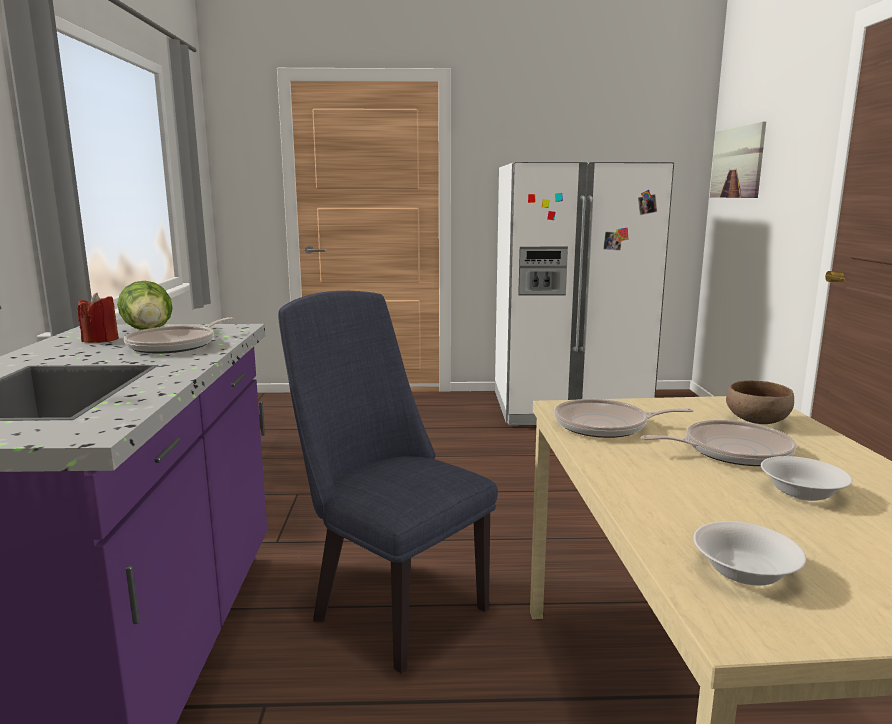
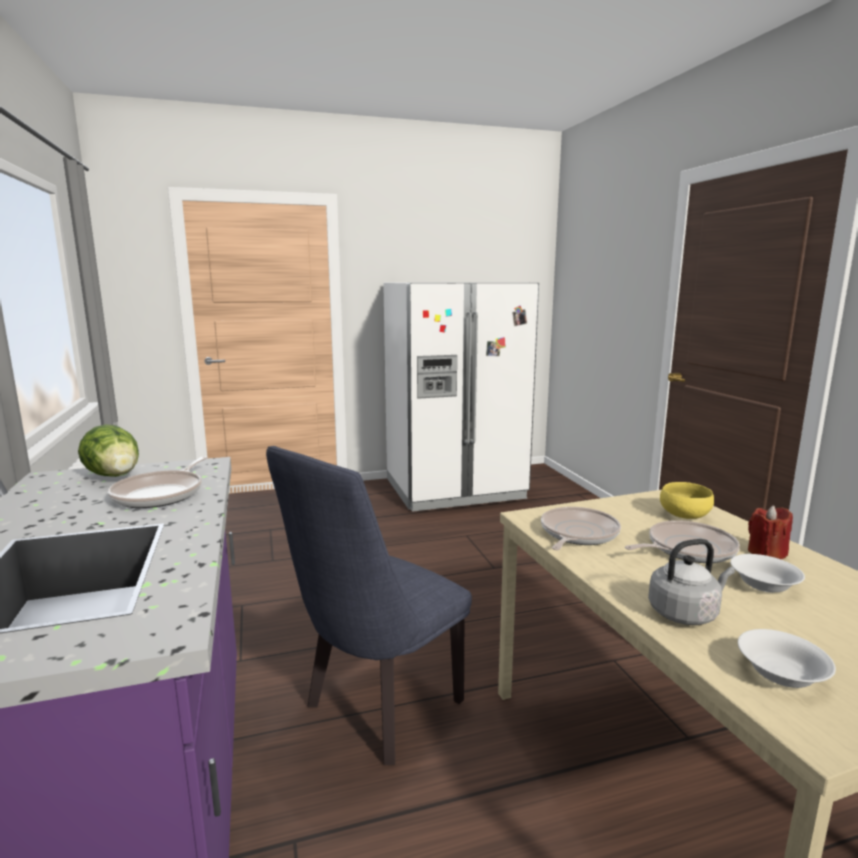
camera: 15 degrees left, 0 degrees up
red candle [77,293,119,343] -> red candle moved to [748,505,793,559]
blue chair [278,291,498,673] -> blue chair turned 75 degrees counterclockwise [266,446,472,765]
frying pan [554,399,694,438] -> frying pan turned 135 degrees clockwise [541,507,621,550]
picture [710,122,766,198] -> none
brown bowl [726,380,794,424] -> yellow bowl [660,482,714,519]
none -> grey kettle [648,539,735,625]

